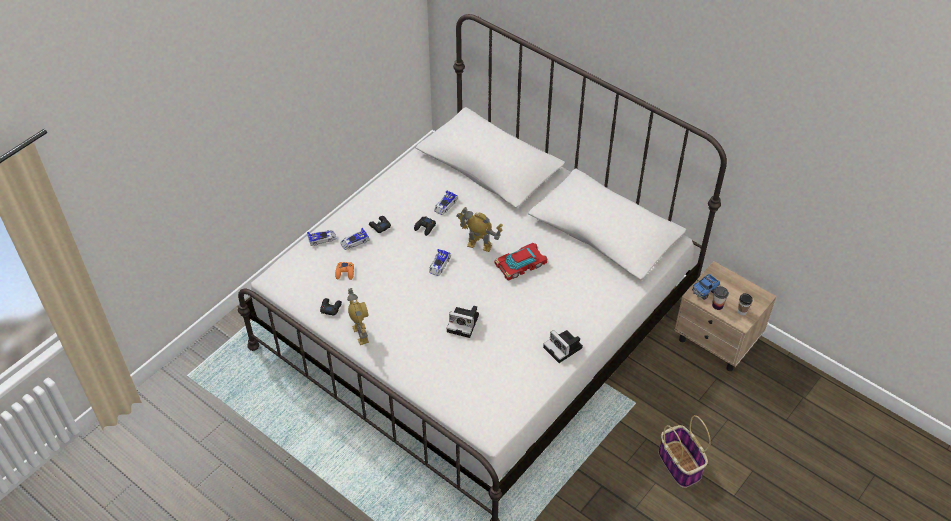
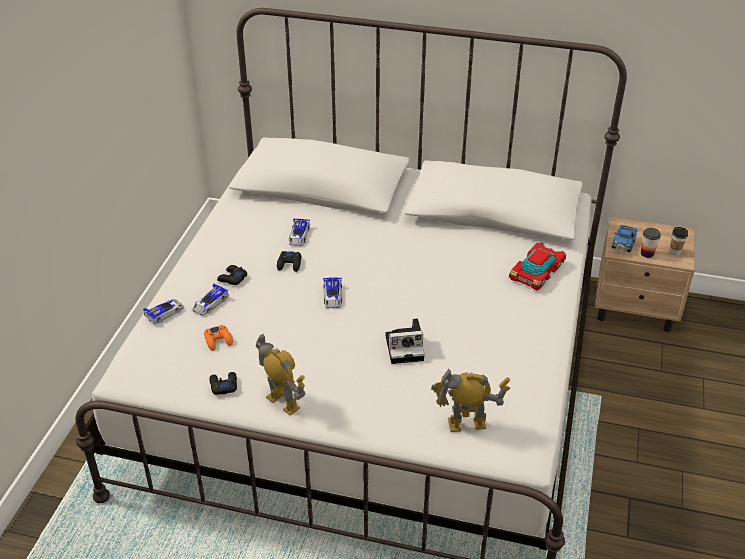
camera: 25 degrees left, 10 degrees down
toy robot [457,206,503,252] -> toy robot moved to [431,369,510,432]
toy car [494,243,547,281] -> toy car moved to [509,243,566,291]
camera [543,330,583,363] -> none
basket [658,415,711,488] -> none

